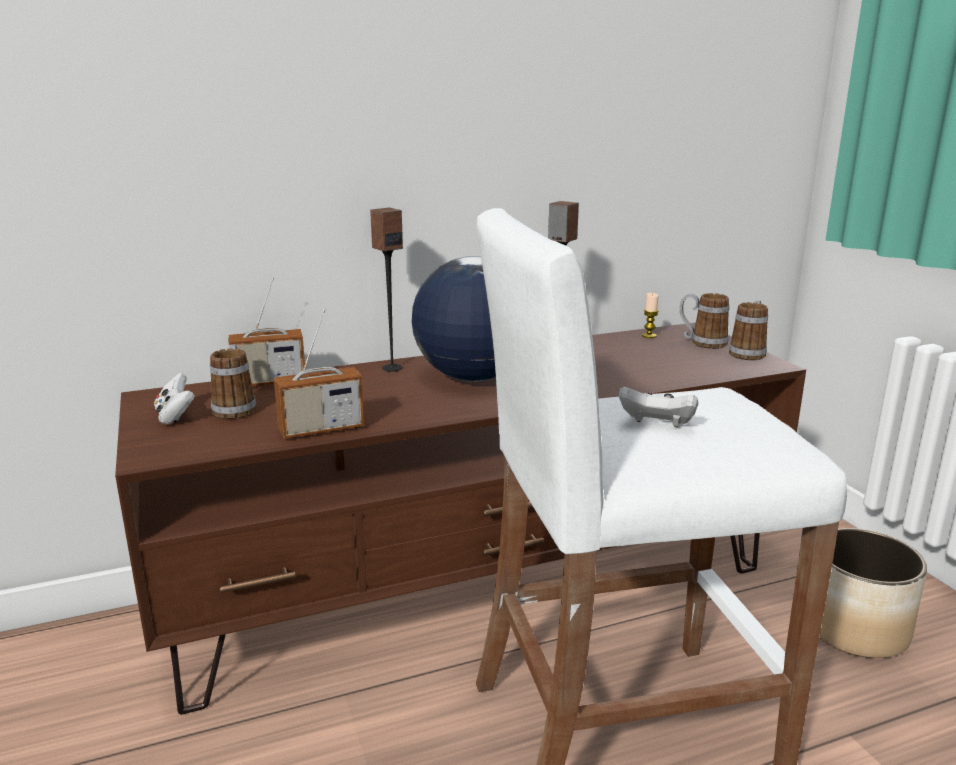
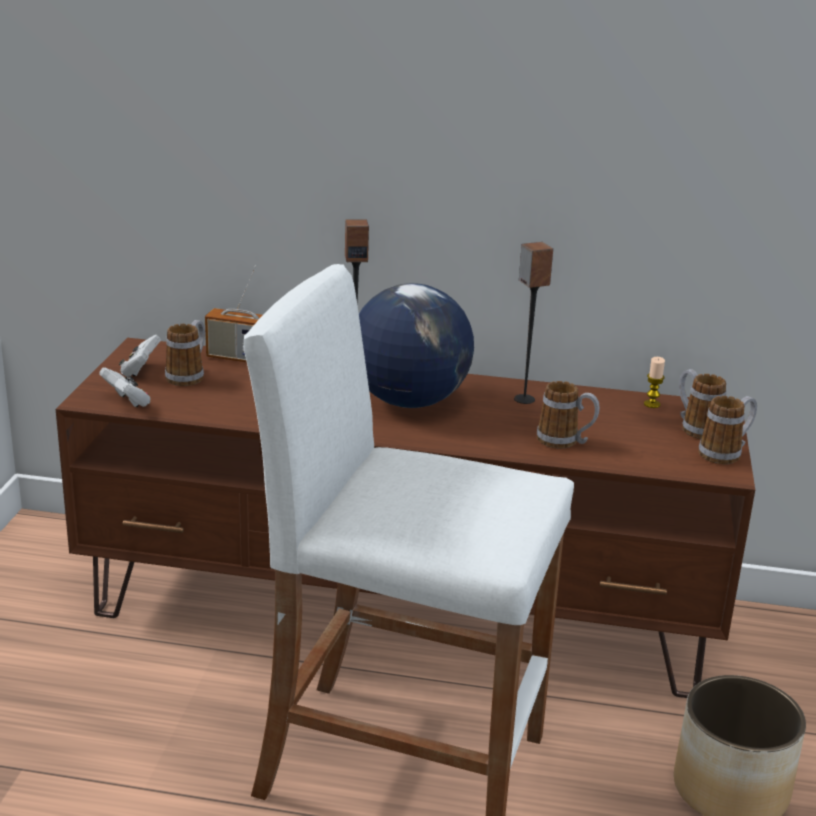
camera: 30 degrees right, 5 degrees up
radio [274,309,364,439] -> none
white game controller [619,387,698,427] -> white game controller moved to [99,367,151,407]
none -> mug [537,381,600,449]

